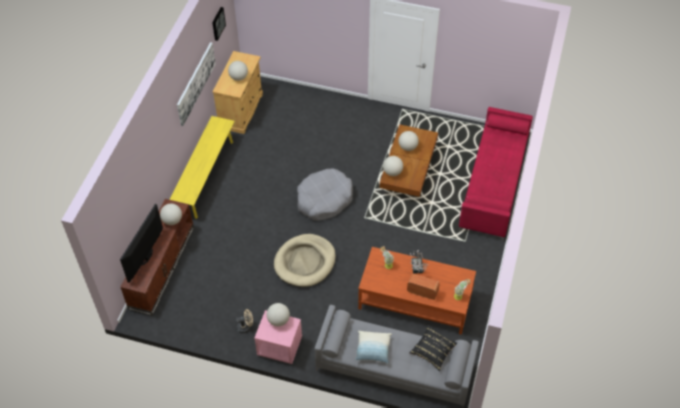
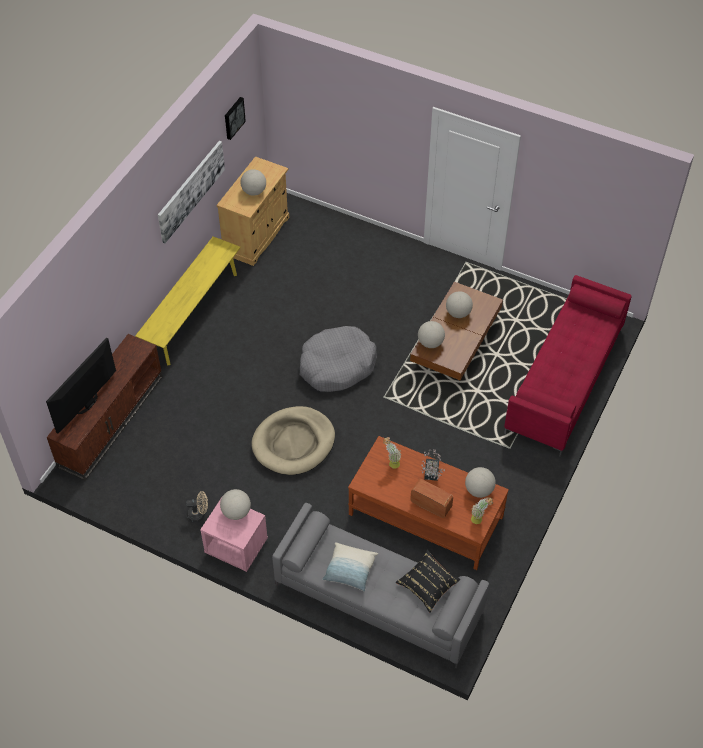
camera: 10 degrees right, 0 degrees up
globe [160,204,182,225] -> globe moved to [465,467,496,498]

